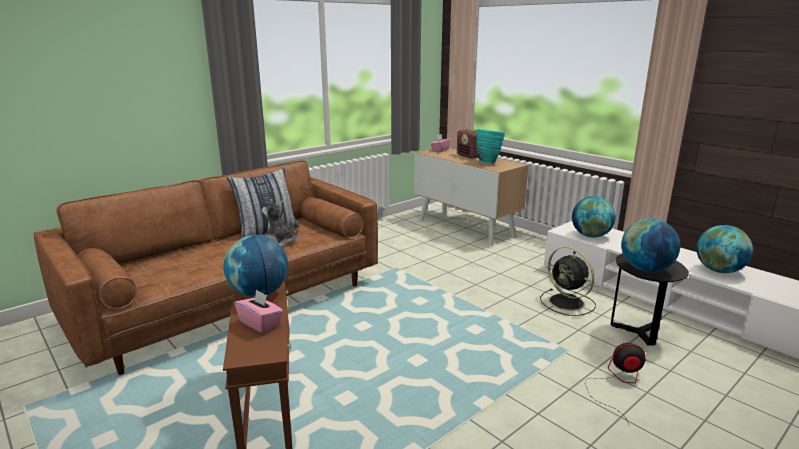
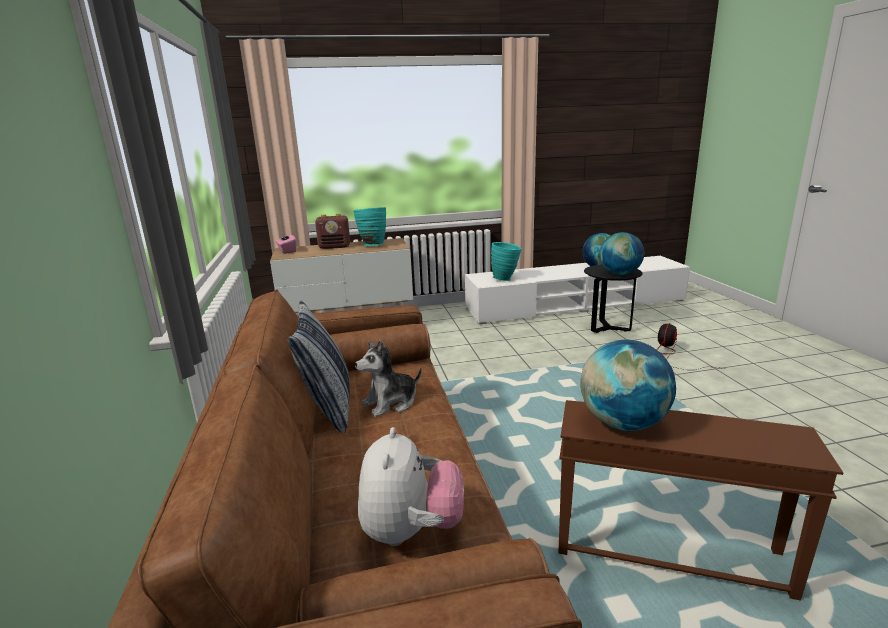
camera: 60 degrees left, 0 degrees up
pink tissue box [235,289,283,333] -> none
black fan [540,247,596,316] -> none
globe [572,196,616,238] -> turquoise vase [491,242,521,281]
none -> plush toy [358,427,464,546]

